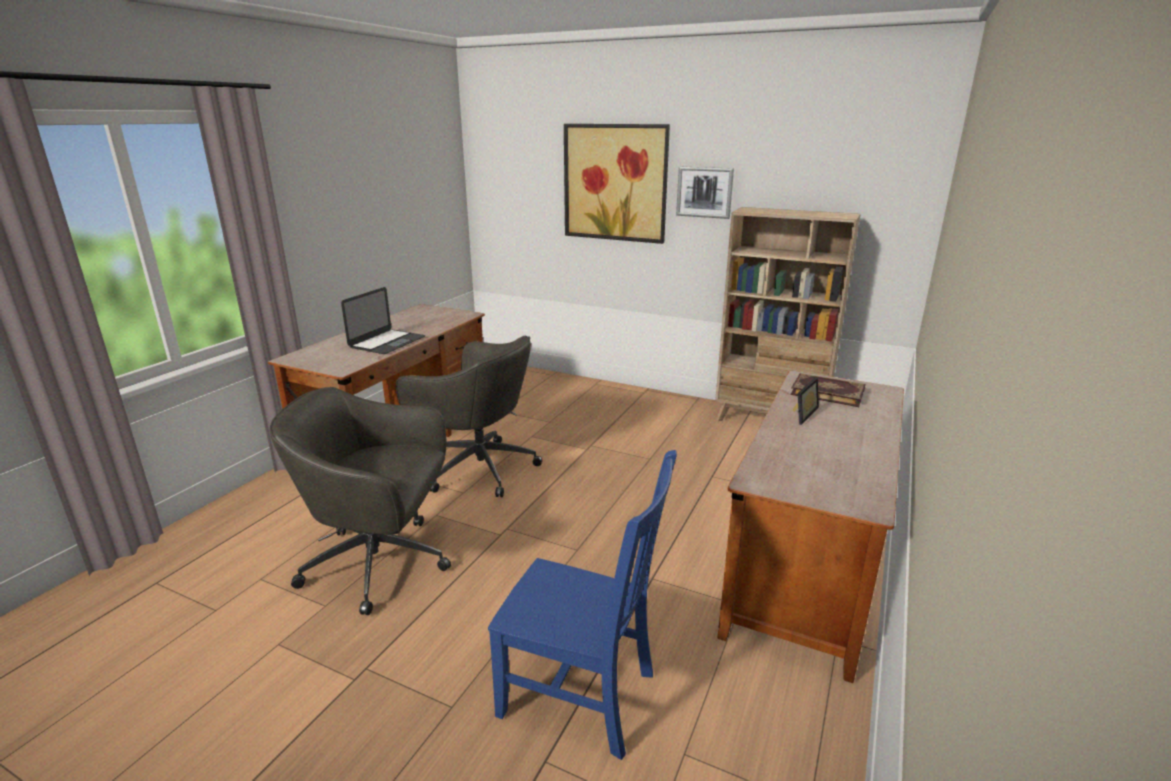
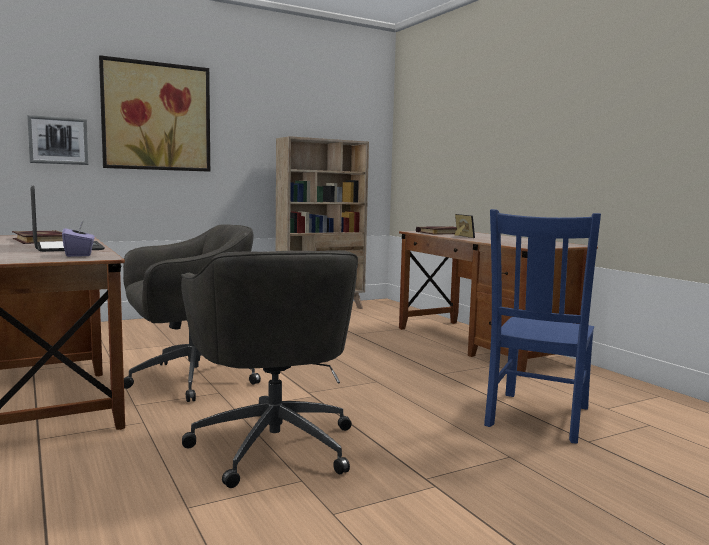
camera: 55 degrees left, 15 degrees down
grey office chair [270,387,451,615] -> grey office chair turned 60 degrees counterclockwise [181,250,358,488]
blue chair [488,450,677,760] -> blue chair turned 150 degrees clockwise [484,209,601,444]
picture [676,167,734,219] -> picture moved to [27,115,88,165]
none -> book [12,230,63,244]
none -> purple tissue box [62,221,95,257]

